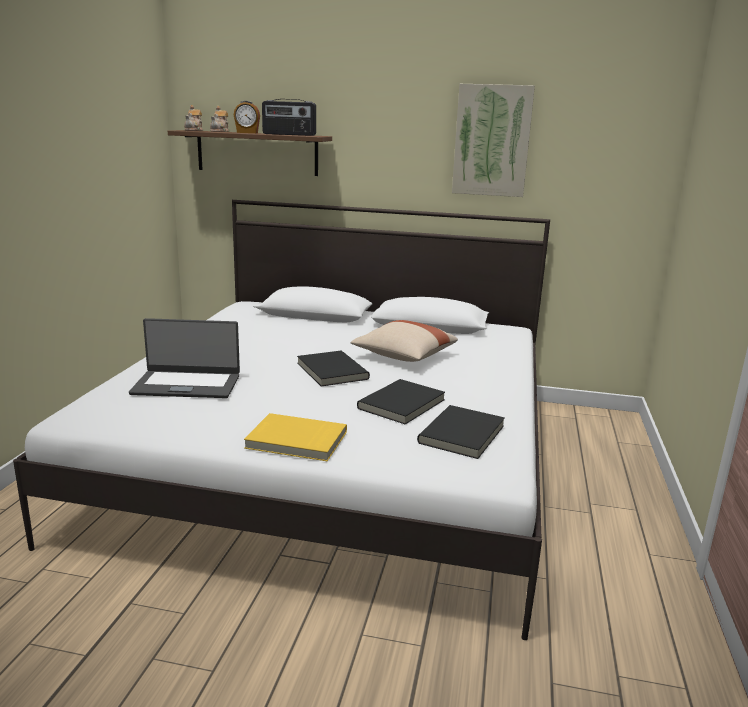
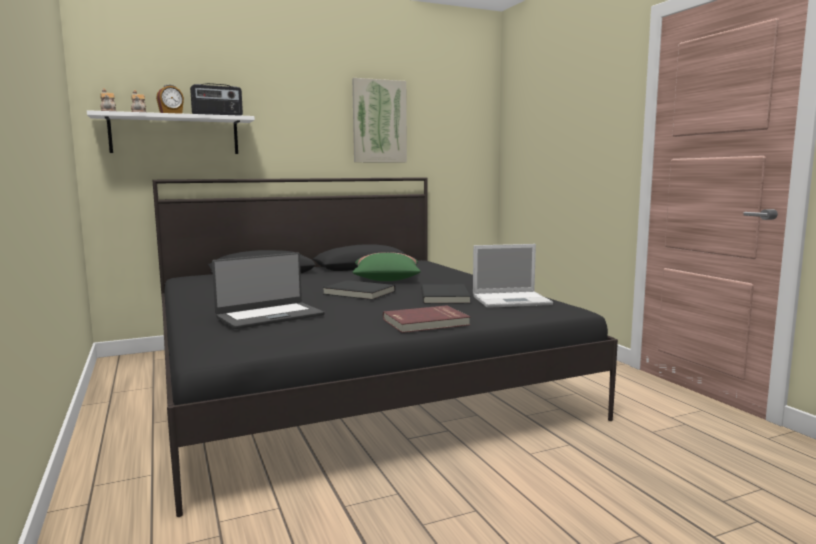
camera: 35 degrees left, 10 degrees down
white bed [13,200,550,640] -> black bed [152,177,618,517]
brown shelf [168,130,332,176] -> white shelf [87,110,255,154]
yellow book [244,413,347,461] -> red book [383,305,470,333]
beige pillow [350,320,458,362] -> green pillow [353,252,421,281]
black book [417,405,505,459] -> laptop [473,244,553,308]

